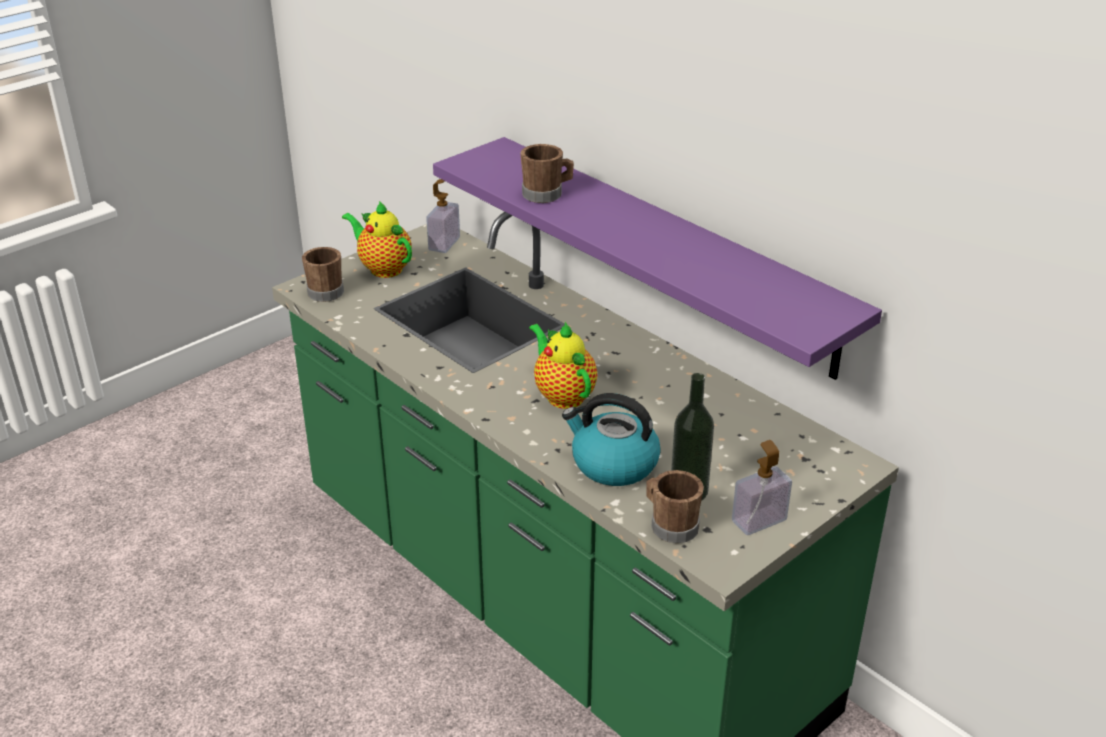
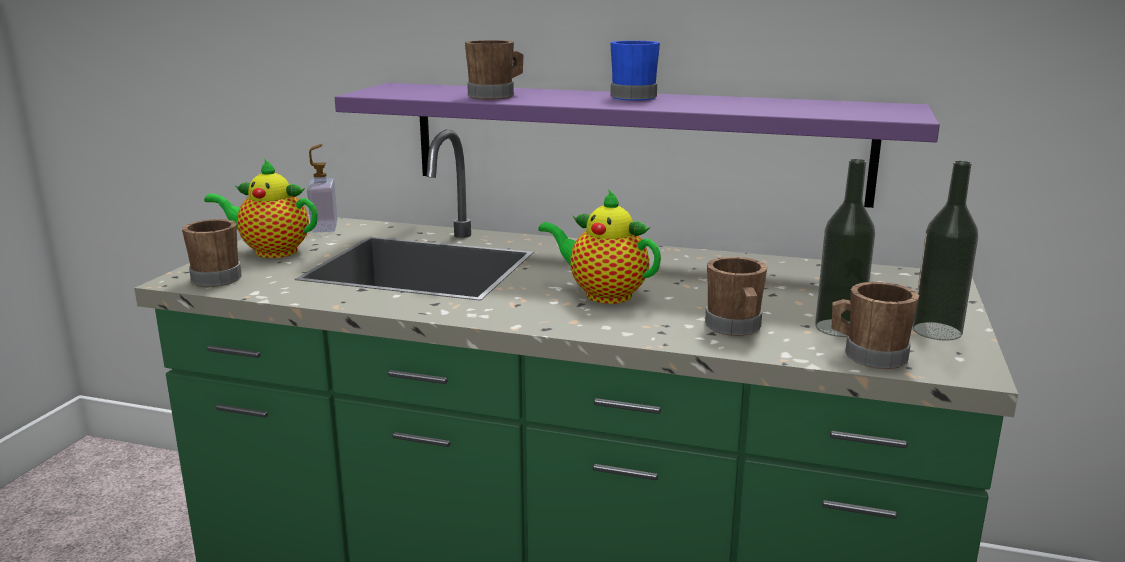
camera: 30 degrees left, 15 degrees down
kettle [562,393,661,486] -> brown mug [705,257,767,336]
soap dispenser [732,440,792,535] -> bottle [912,161,978,341]
none -> blue mug [610,41,660,100]

